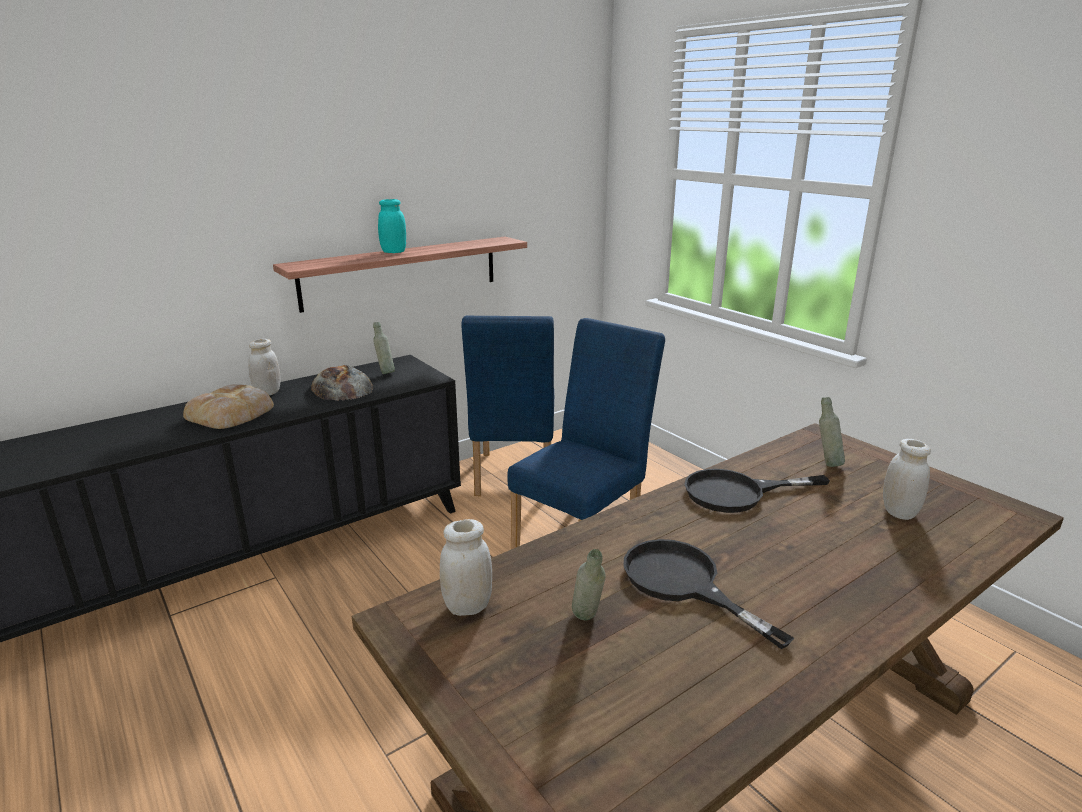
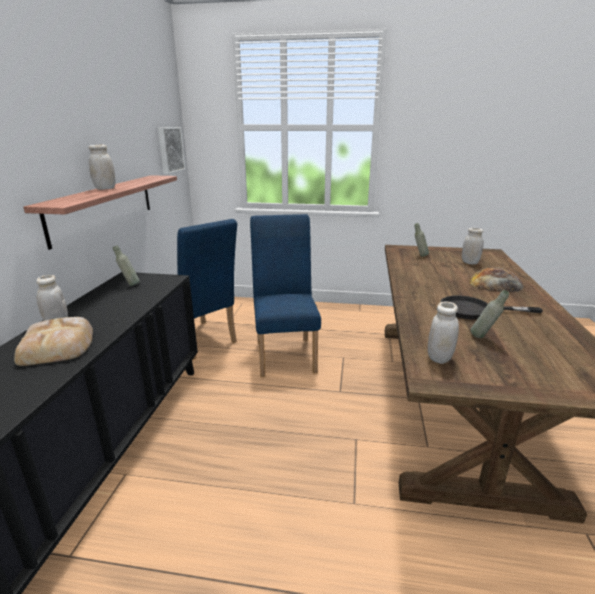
camera: 45 degrees left, 0 degrees up
bread [311,365,373,401] -> bread moved to [469,267,524,292]
turquoise jar [378,199,406,253] -> white jar [88,144,116,190]
black frying pan [684,469,830,513] -> none
none -> picture [158,127,186,174]

